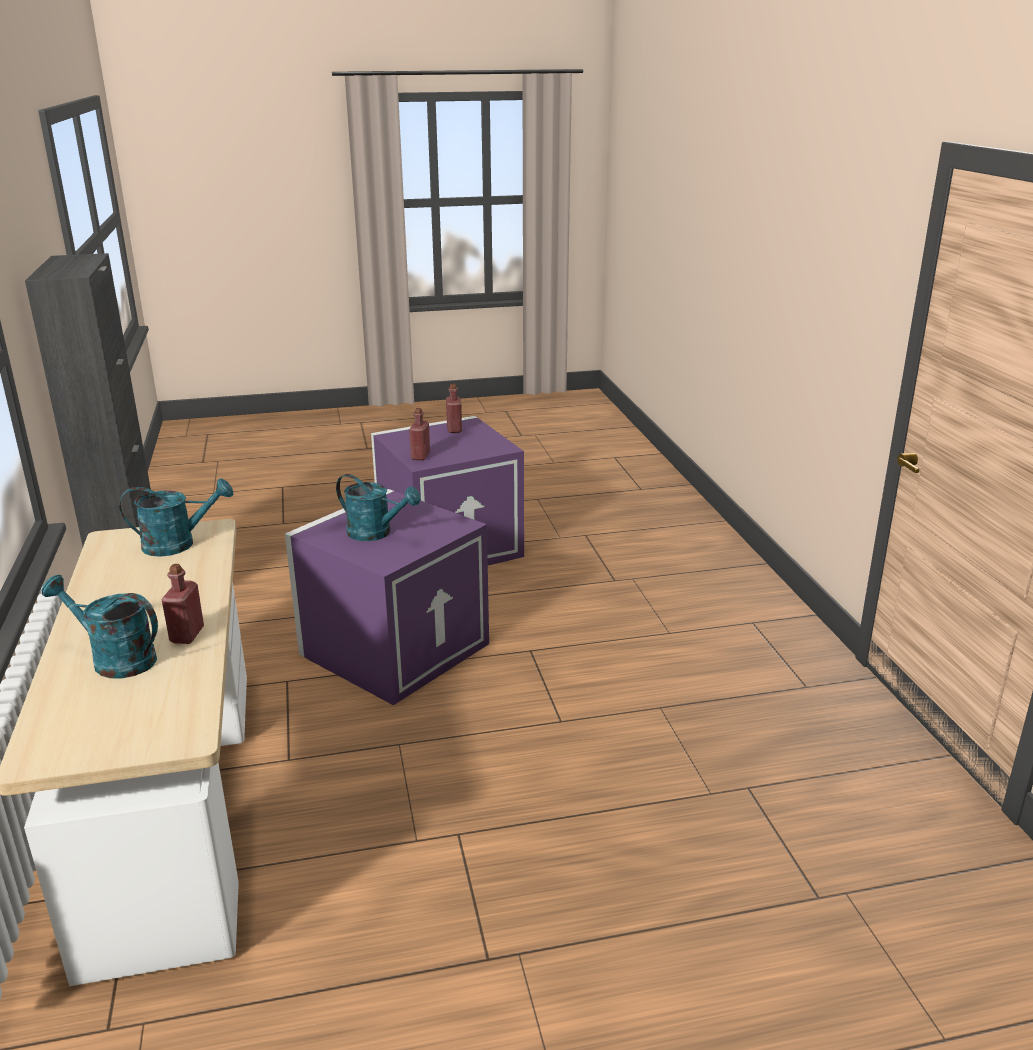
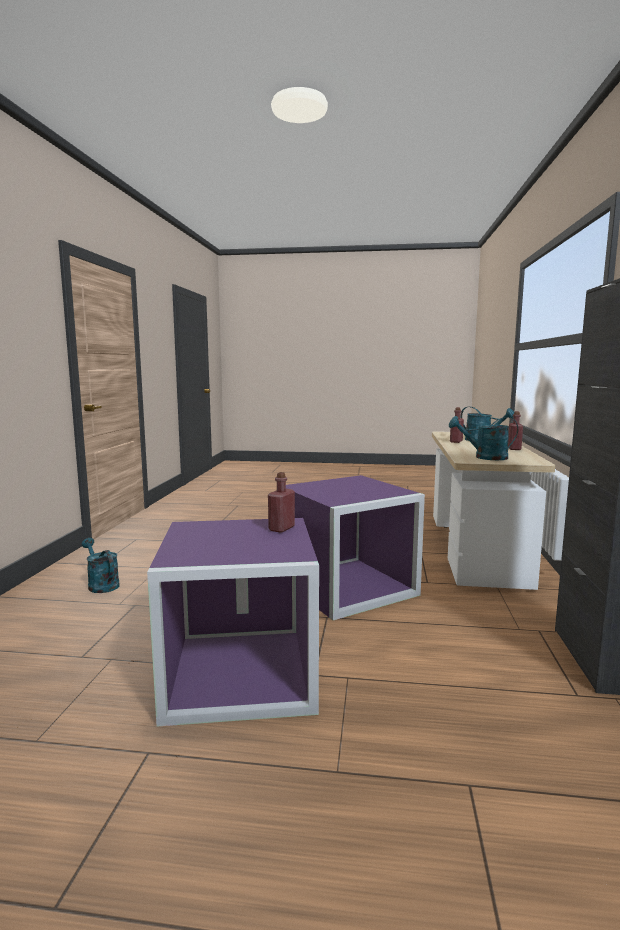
camera: 160 degrees left, 15 degrees down
turquoise watering can [336,474,421,541] -> turquoise watering can moved to [82,538,120,593]
red bottle [446,384,462,433] -> red bottle moved to [508,411,523,450]

